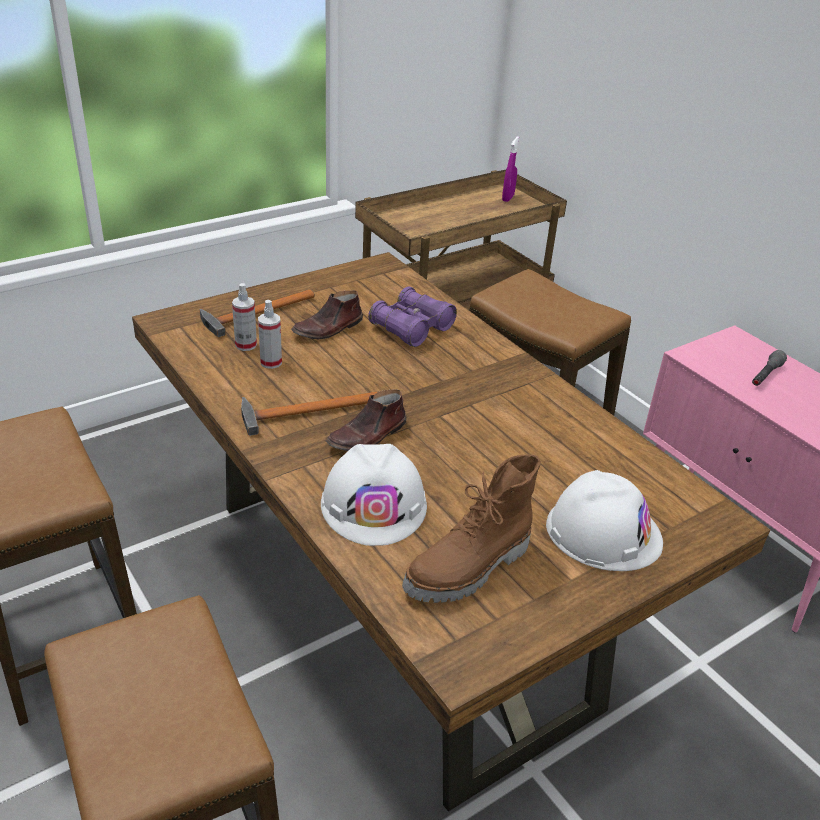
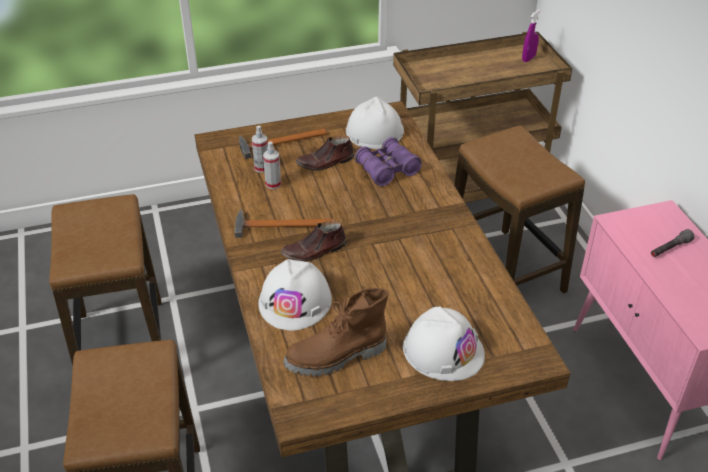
camera: 20 degrees right, 5 degrees up
none -> white hard hat [346,96,404,149]

